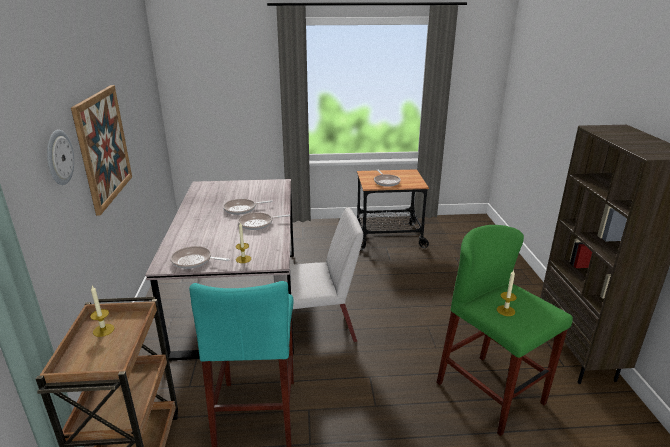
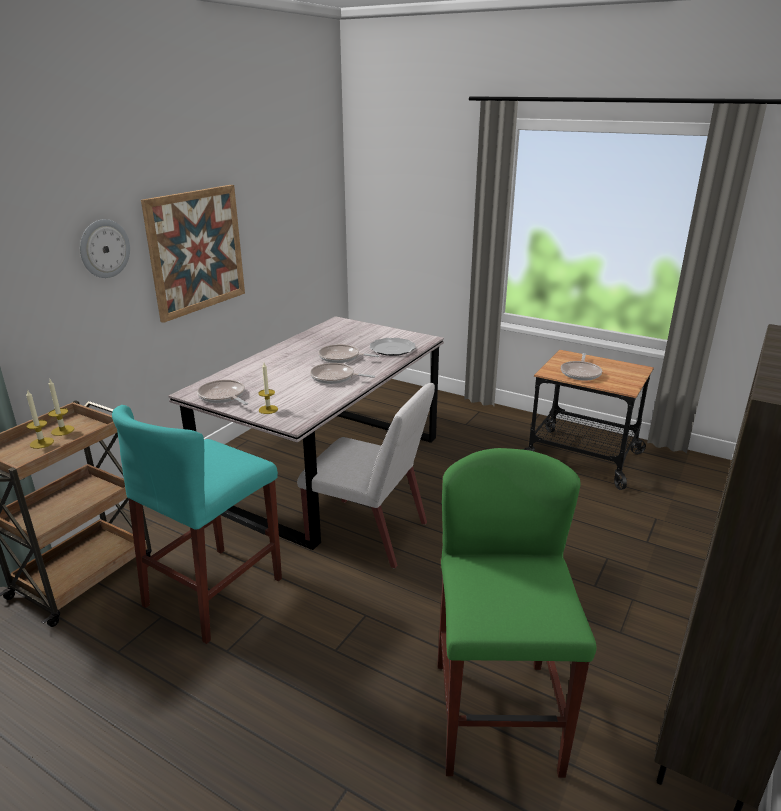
camera: 35 degrees right, 0 degrees up
candle [497,270,517,316] -> candle moved to [26,389,54,449]
none -> plate [370,338,416,356]

